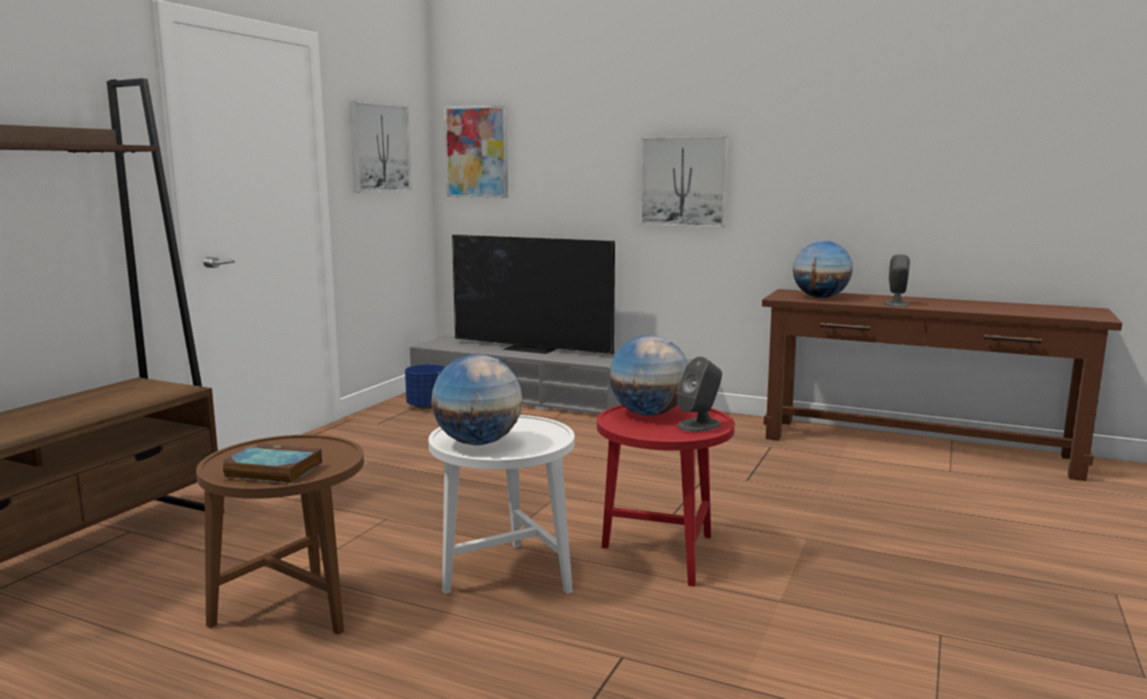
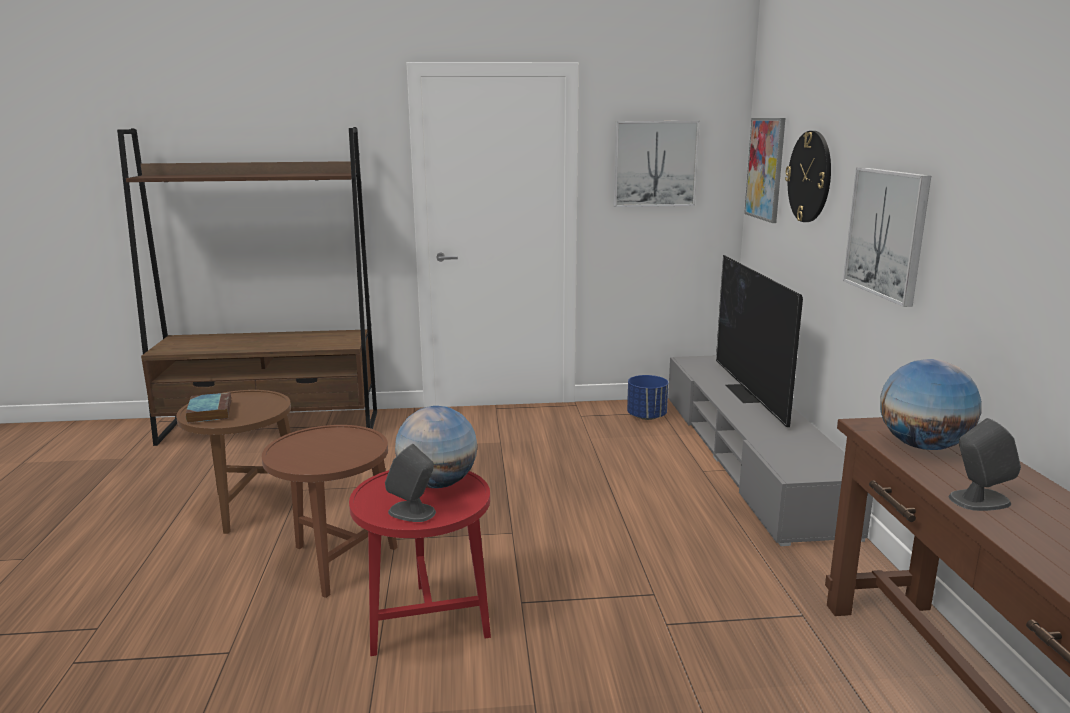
camera: 60 degrees right, 5 degrees up
white side table [428,415,575,594] -> brown side table [262,425,398,598]
globe [431,354,522,445] -> none
none -> wall clock [785,131,831,222]

